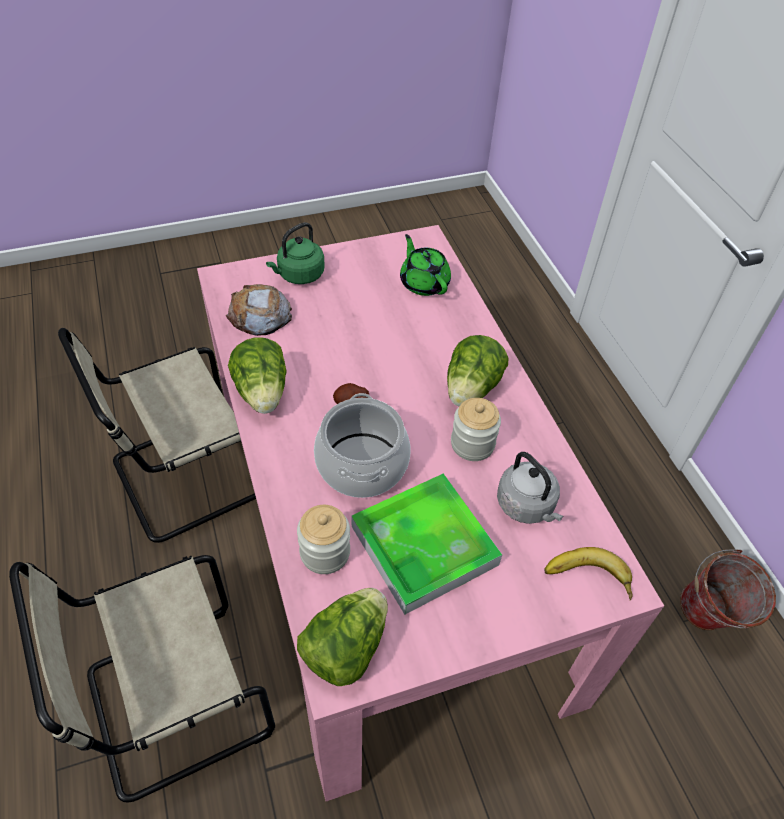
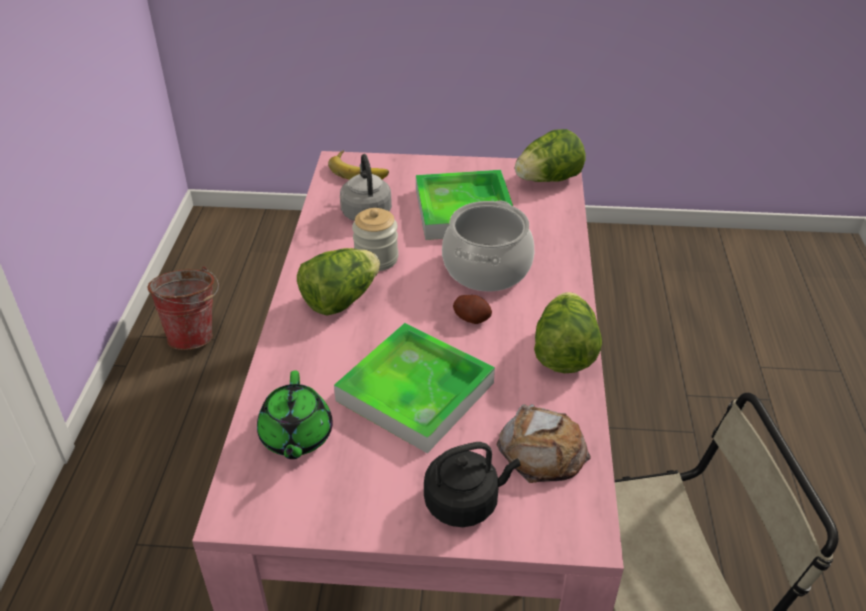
camera: 155 degrees left, 10 degrees down
beige chair [9,555,275,803] -> none
green kettle [266,222,325,284] -> black kettle [424,442,521,527]
jar [297,505,350,574] -> none
none -> tray [334,323,495,453]

